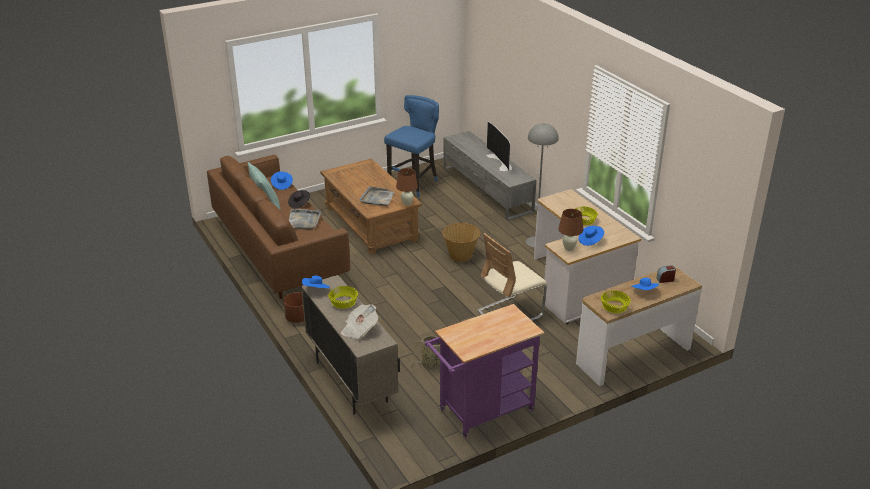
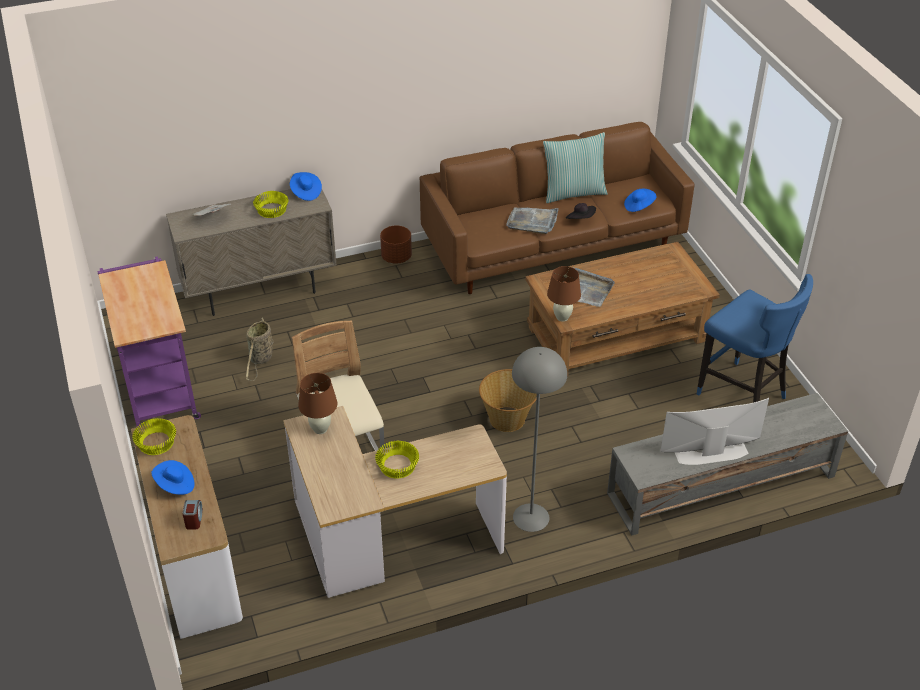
camera: 100 degrees right, 10 degrees up
blue hat [578,226,604,246] -> none

